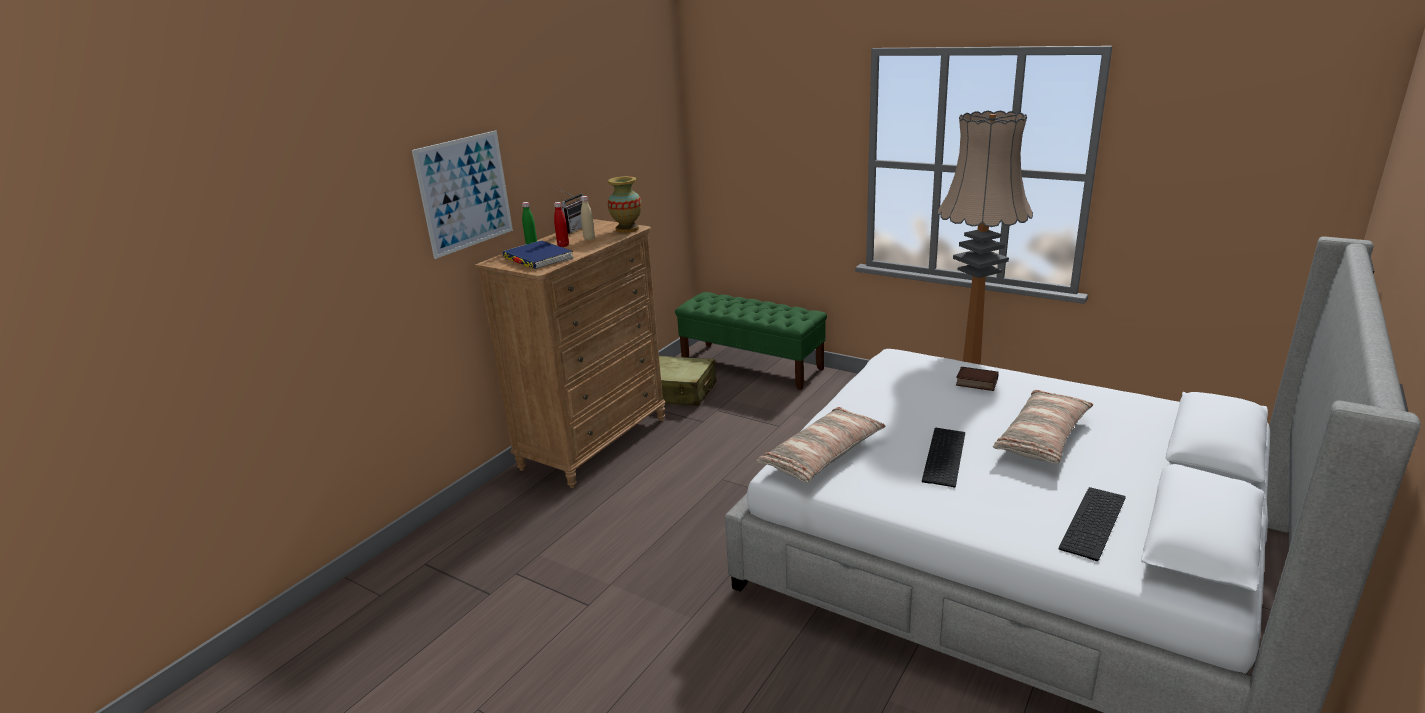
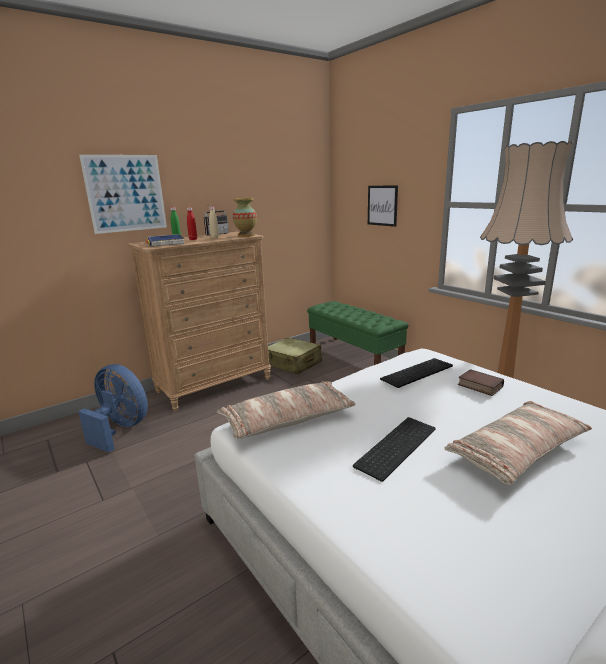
camera: 20 degrees right, 5 degrees down
keyboard [1059,487,1126,561] -> keyboard moved to [380,358,453,388]
none -> blue fan [78,364,148,453]
none -> picture [368,185,398,227]

